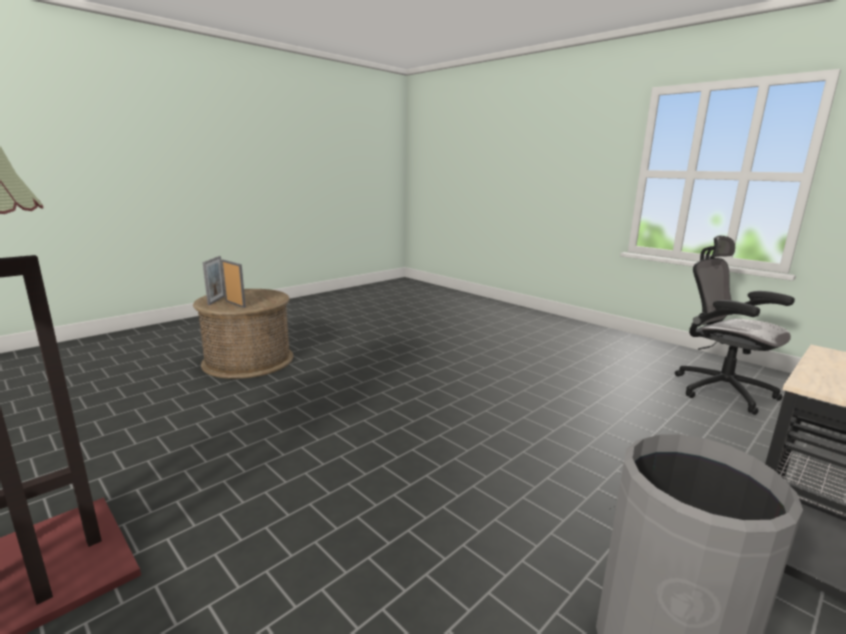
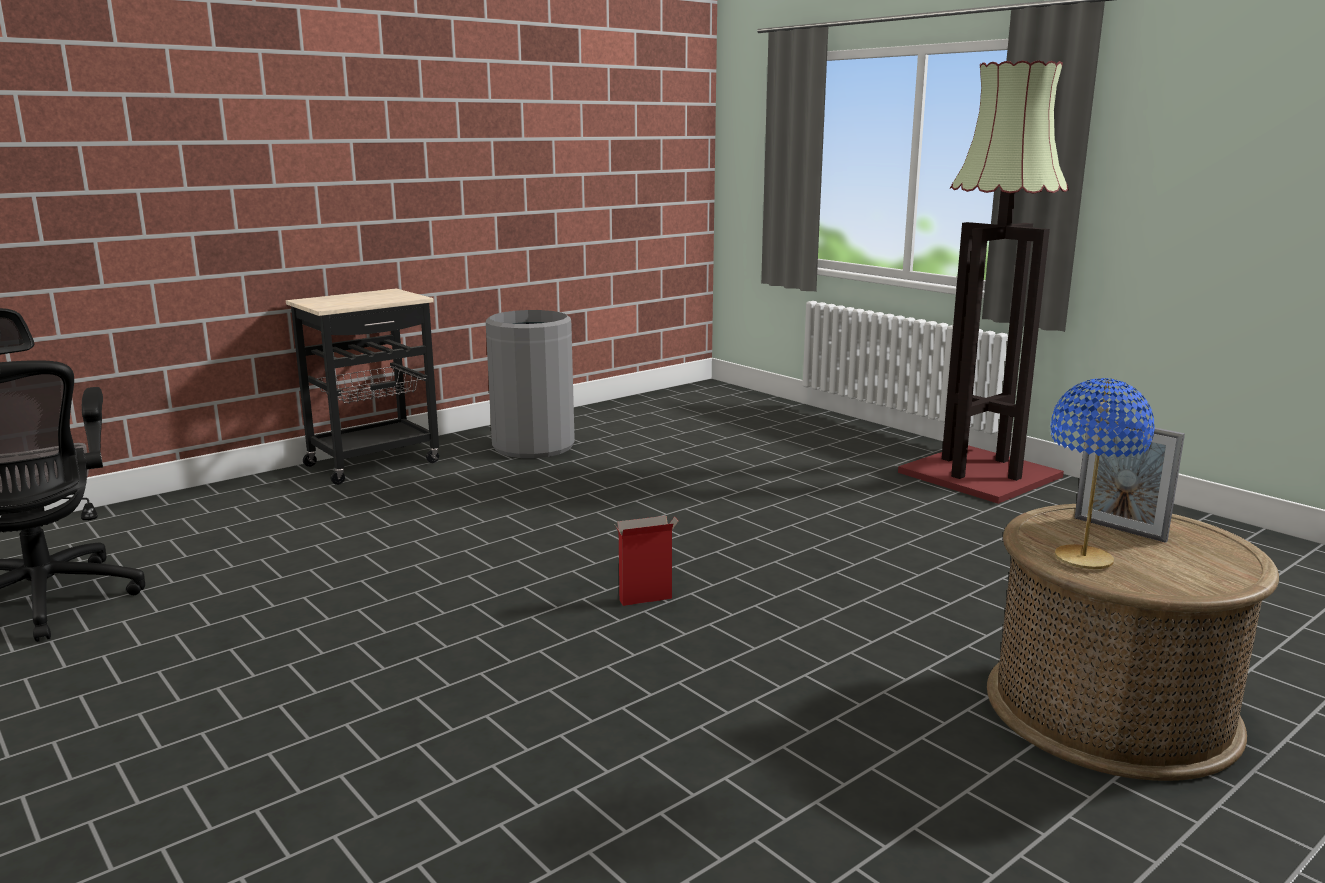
camera: 175 degrees left, 0 degrees up
picture frame [203,256,225,305] -> none
none -> cardboard box [615,516,678,606]
none -> blue table lamp [1051,378,1155,569]

